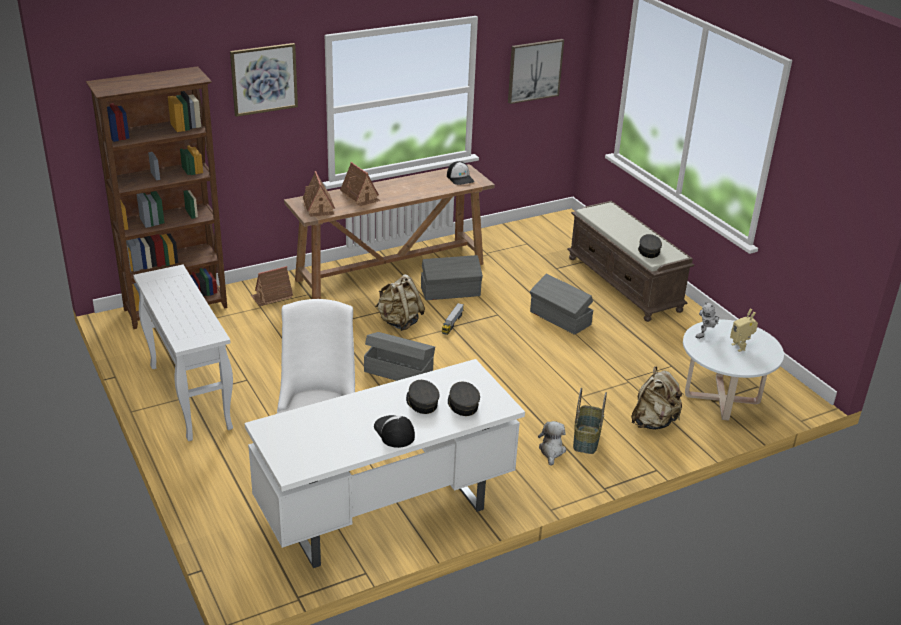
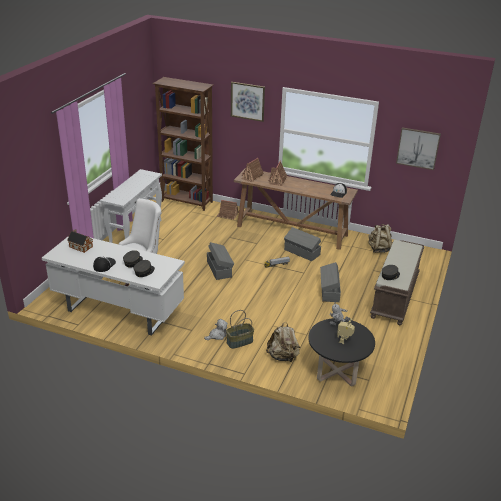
camera: 50 degrees right, 0 degrees up
beige backpack [375,274,425,331] -> beige backpack moved to [368,224,392,253]
white coffee table [683,320,784,421] -> black coffee table [308,318,375,387]
none -> toy house [67,229,93,253]

